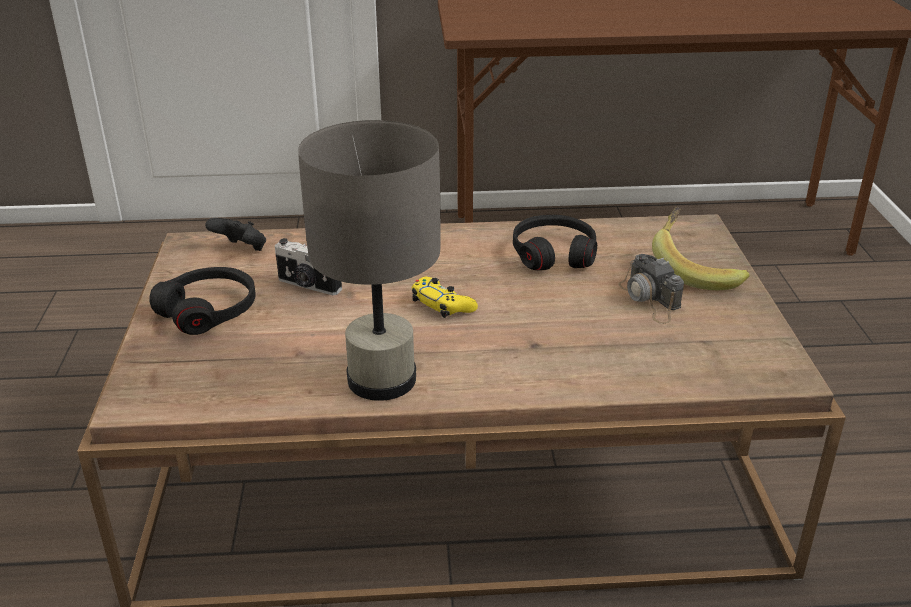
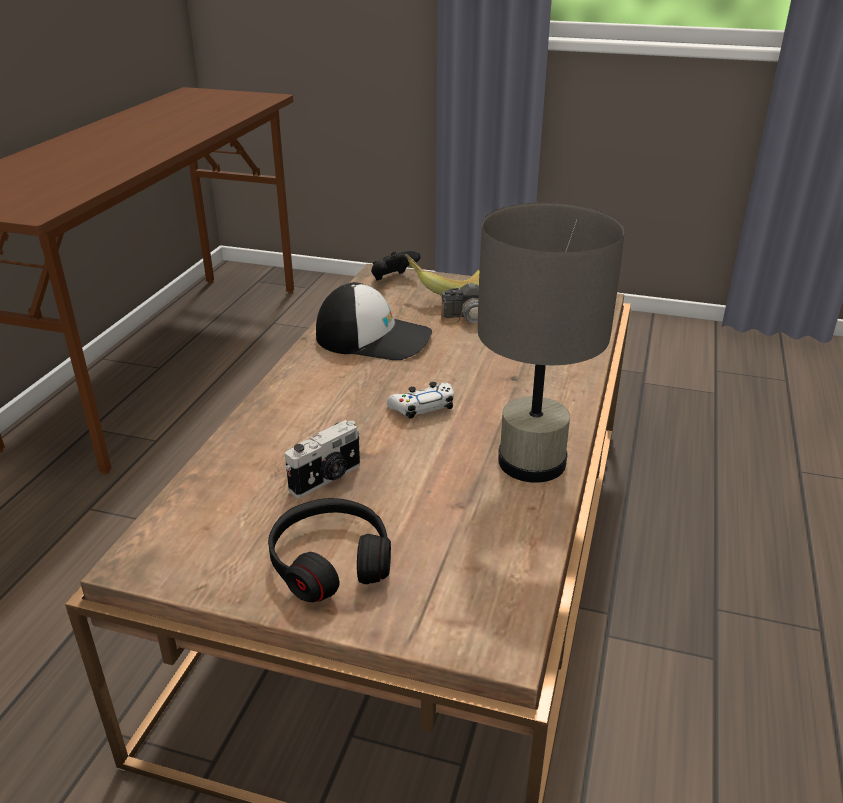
camera: 70 degrees left, 0 degrees up
black game controller [205,218,266,251] -> black game controller moved to [371,251,420,281]
yellow game controller [412,277,478,318] -> white game controller [387,382,454,419]
black headphones [513,215,597,270] -> cap [316,282,432,360]

